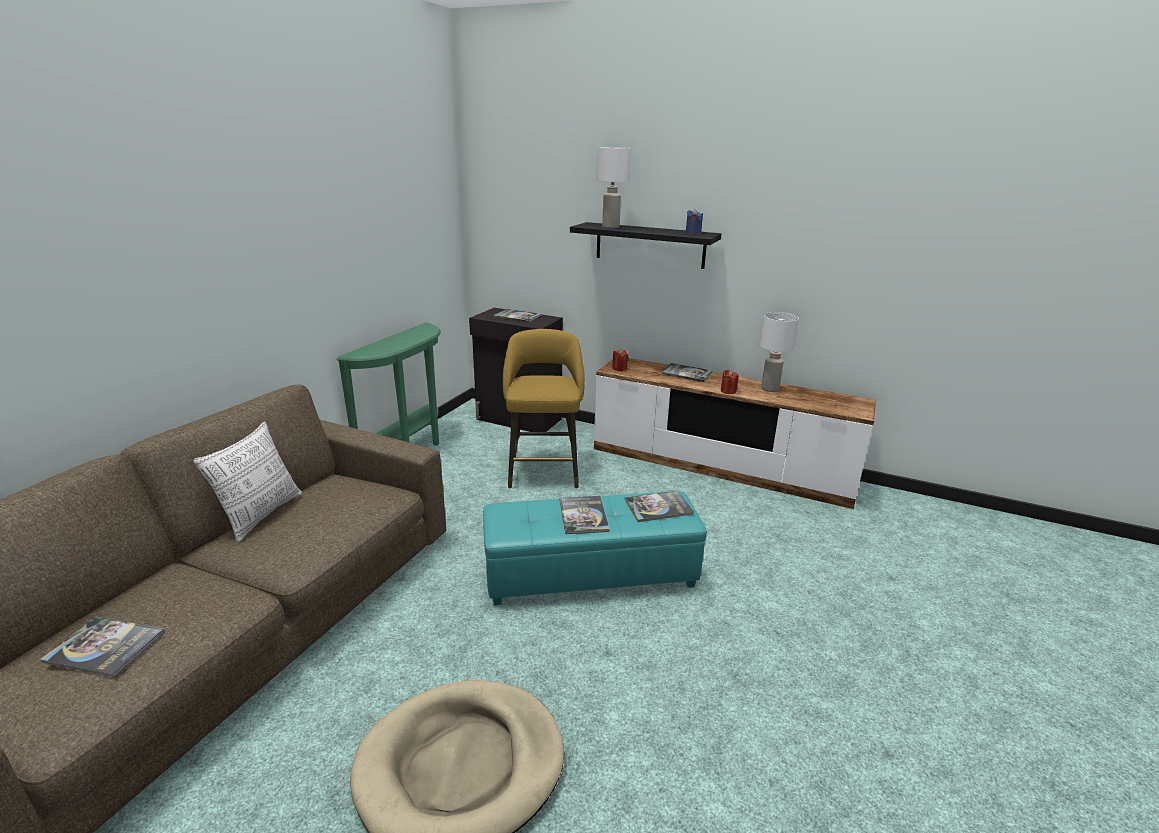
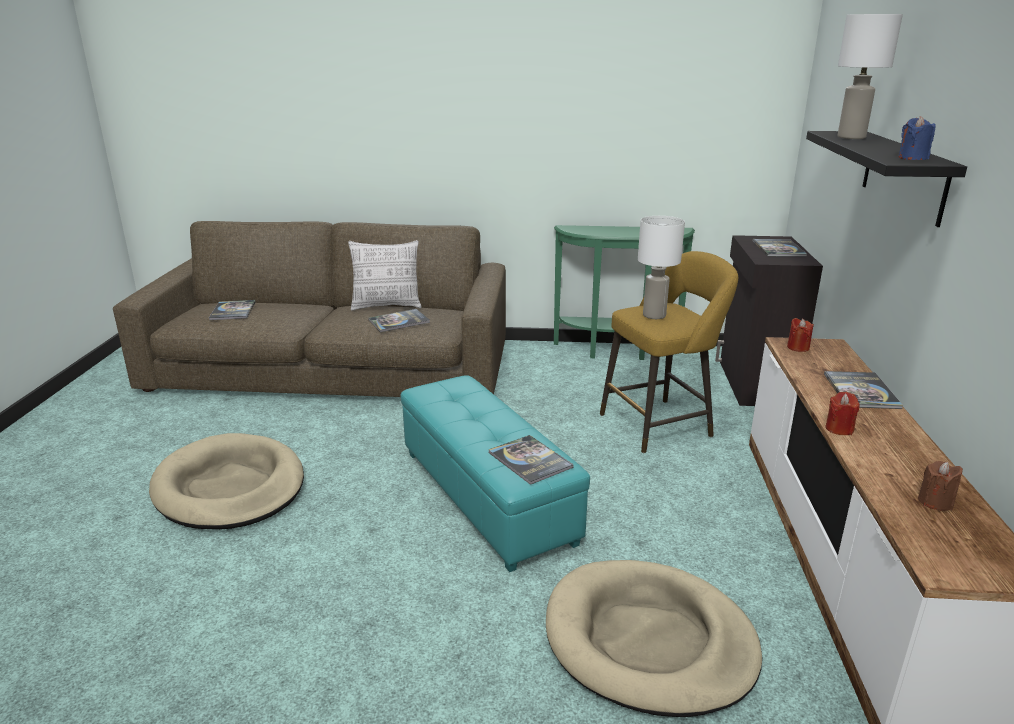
camera: 70 degrees right, 0 degrees up
book [560,496,610,534] -> book moved to [368,309,430,332]
white table lamp [760,312,799,392] -> white table lamp moved to [638,216,685,319]
none -> beige dog bed [546,560,762,717]
none -> brown candle [918,461,963,511]

